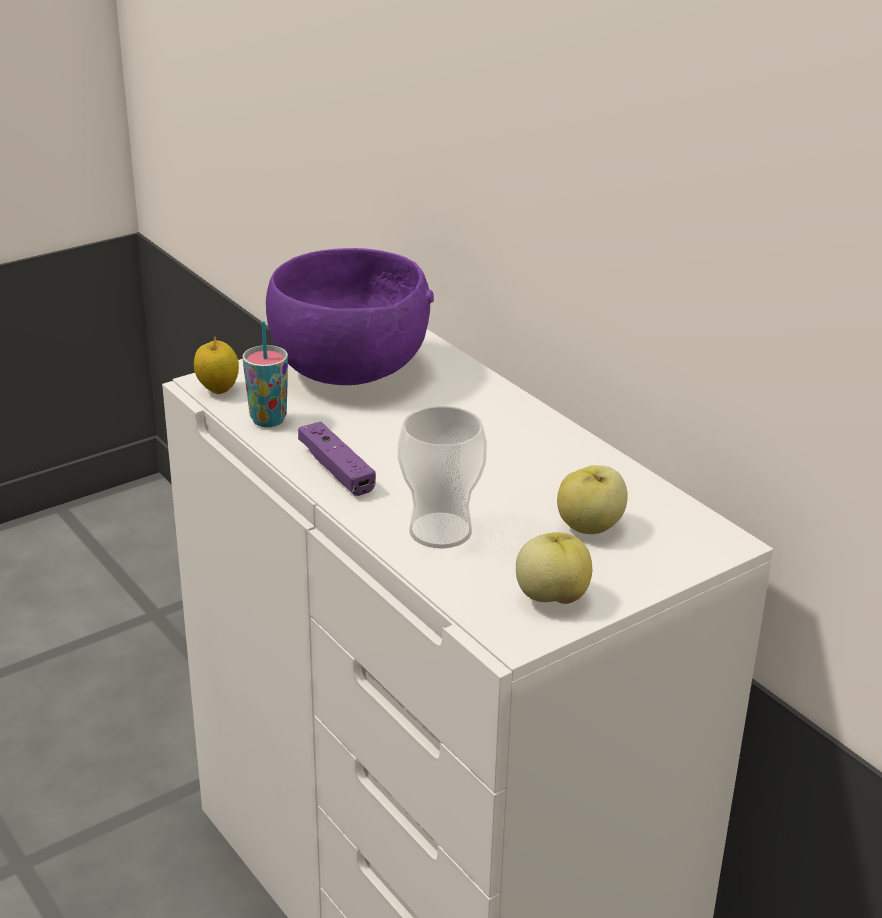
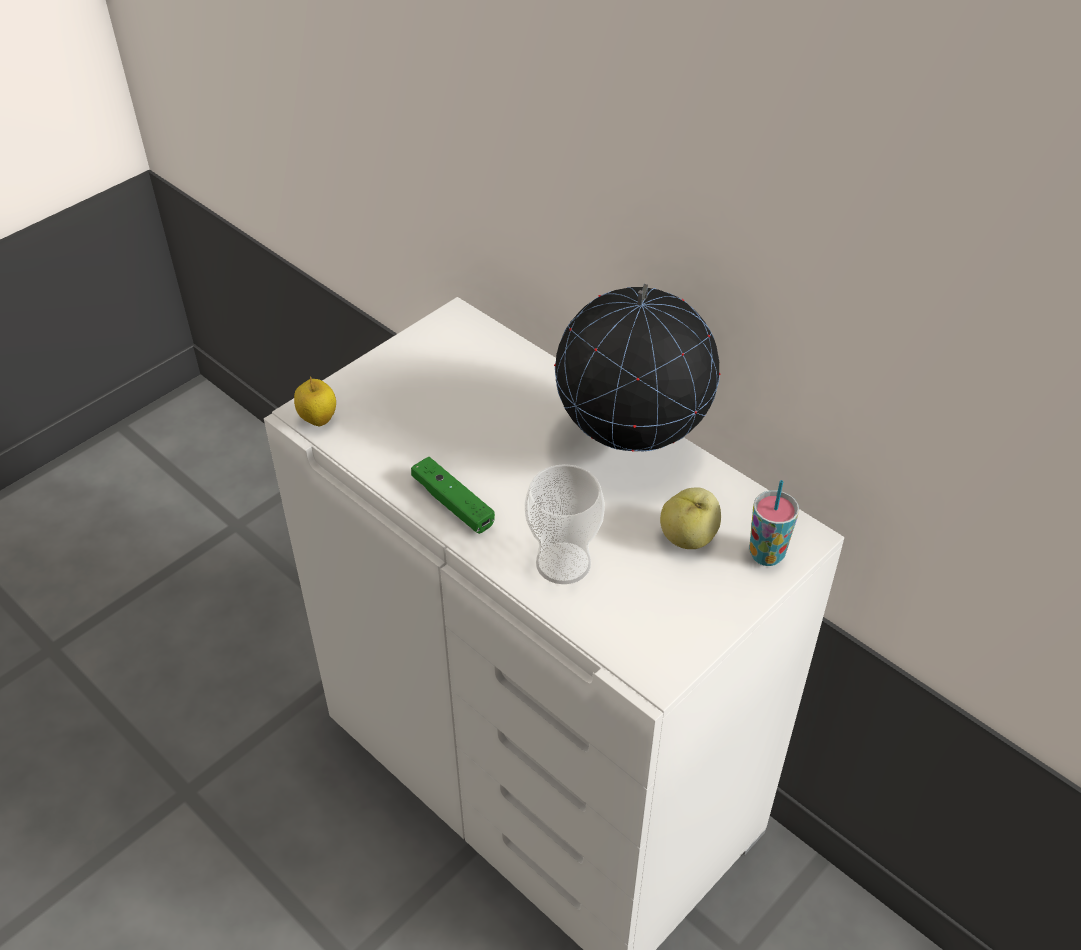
camera: 10 degrees left, 15 degrees up
cup [243,321,288,427] -> cup moved to [749,480,799,566]
purple bowl [266,248,434,385] -> none
purple game controller [298,421,376,496] -> green game controller [411,457,495,534]
apple [516,532,592,604] -> none
none -> globe [554,284,720,452]

